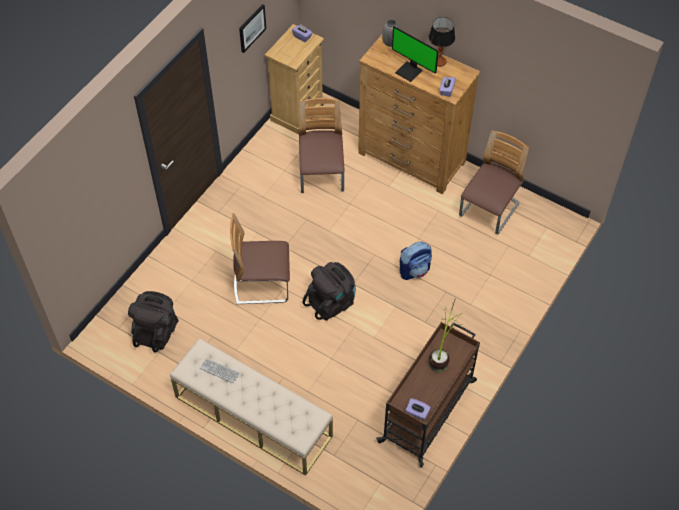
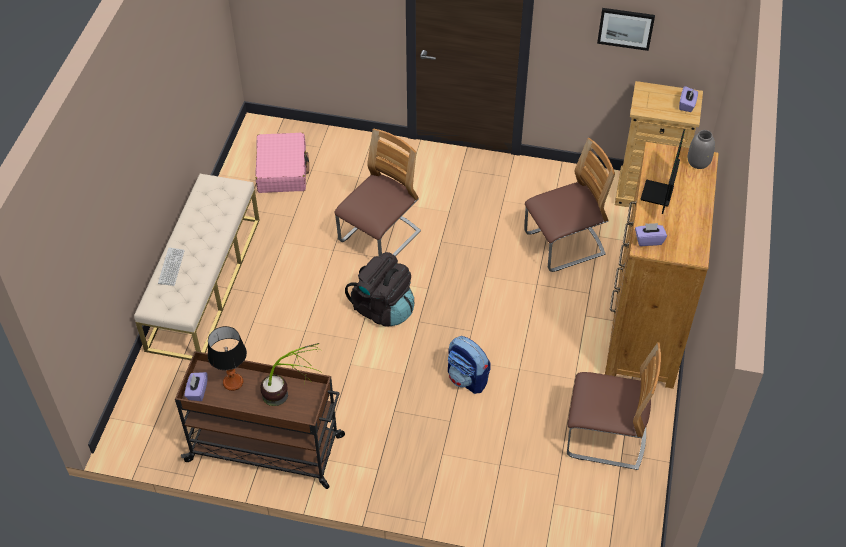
camera: 70 degrees right, 5 degrees down
black backpack [128,291,179,352] -> pink suitcase [255,132,309,193]
keyboard [200,358,240,383] -> keyboard moved to [158,248,185,286]
chair [230,213,290,304] -> chair turned 60 degrees clockwise [334,128,421,256]
table lamp [429,17,455,67] -> table lamp moved to [208,326,247,391]

